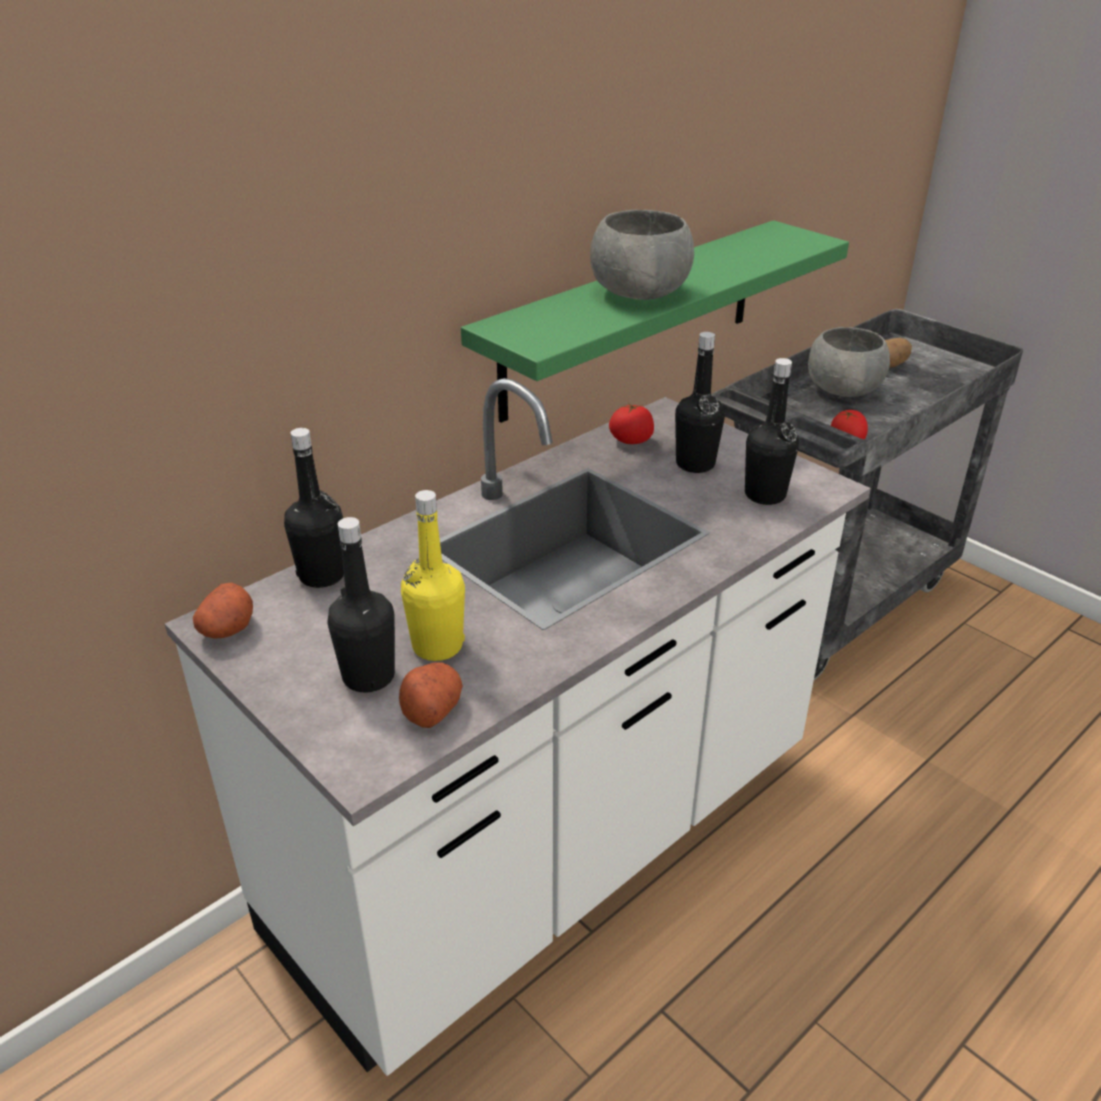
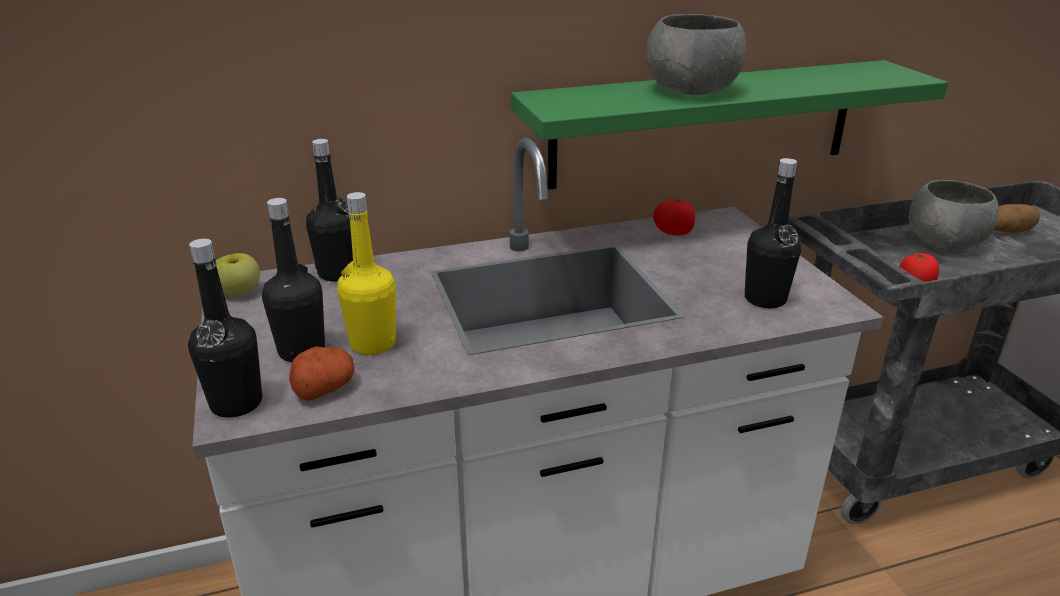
camera: 25 degrees right, 5 degrees down
potato [193,583,253,639] -> apple [216,253,260,296]
black bottle [675,332,725,473] -> black bottle moved to [188,239,262,418]

